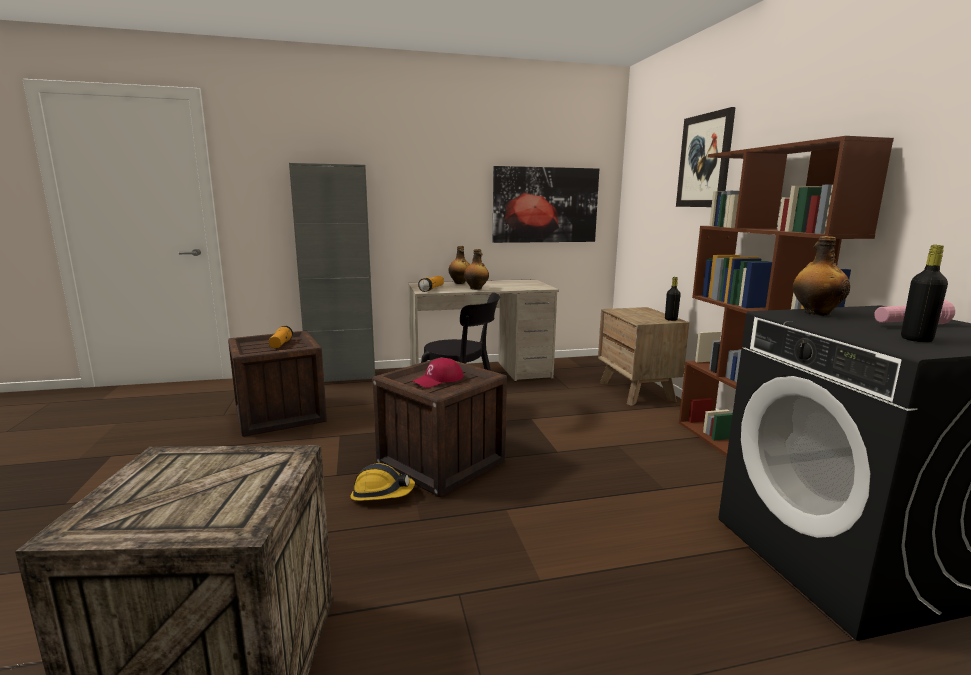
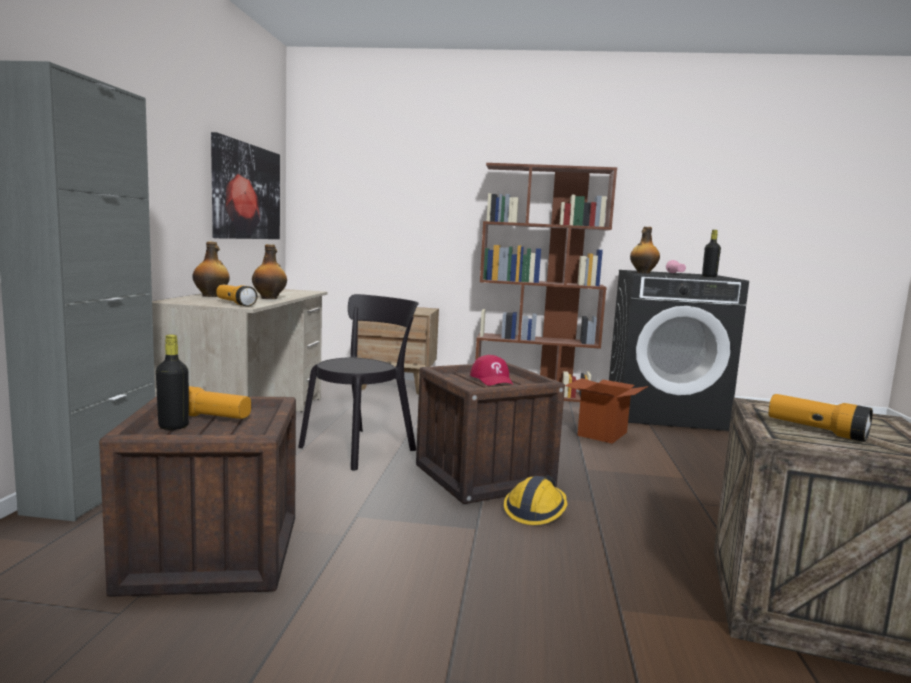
camera: 70 degrees left, 5 degrees down
black bottle [665,277,681,321] -> black bottle moved to [156,334,189,430]
picture [676,107,736,207] -> none
none -> cardboard box [565,378,648,444]
none -> flashlight [768,394,873,442]

